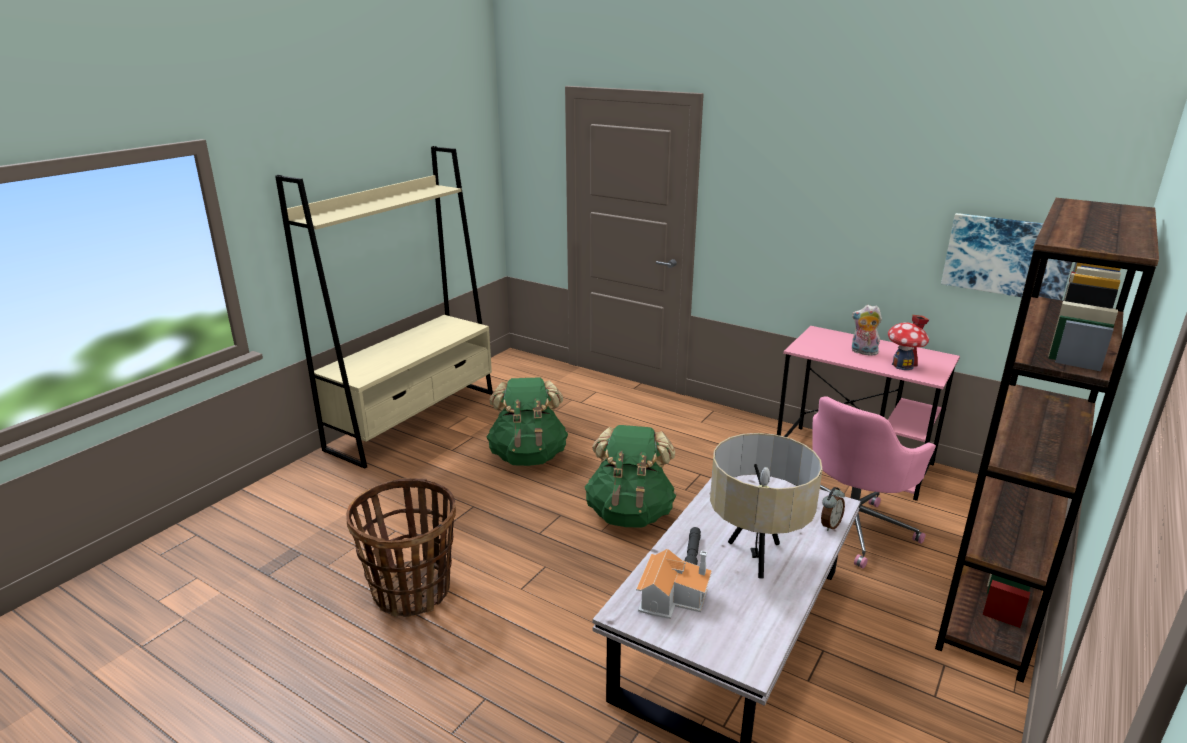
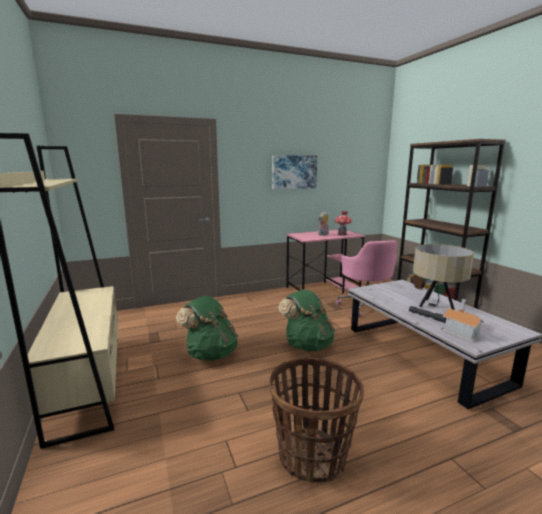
camera: 55 degrees left, 10 degrees down
picture [941,213,1072,300] -> picture moved to [272,155,317,189]

